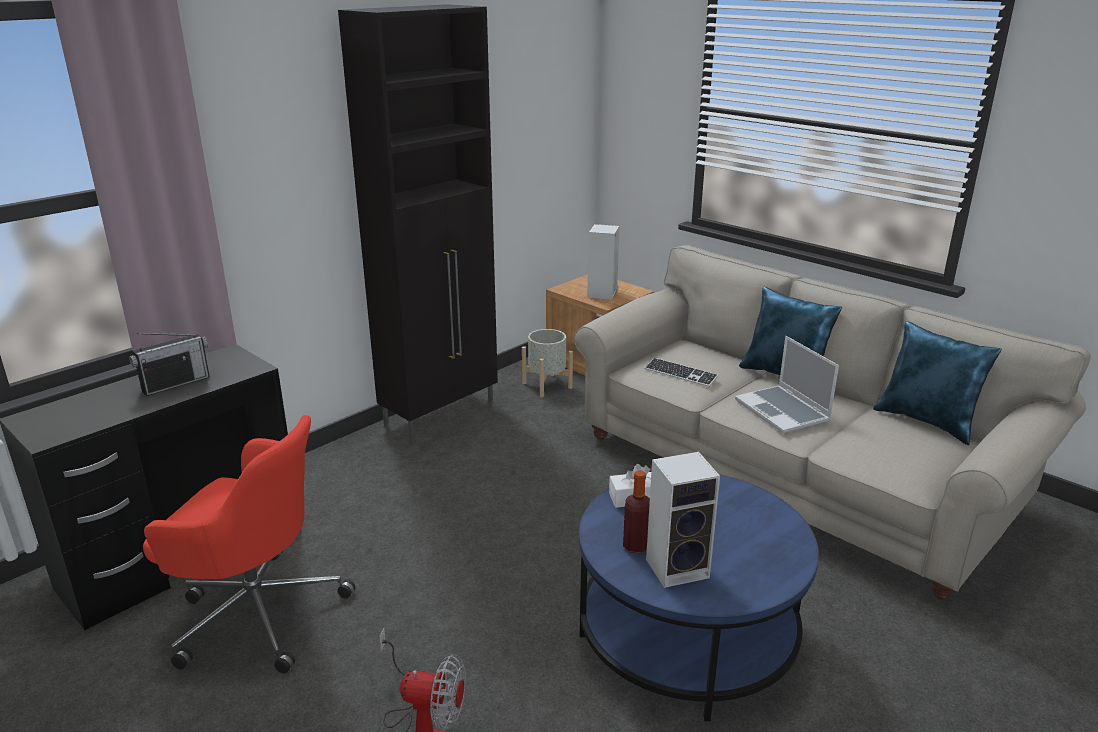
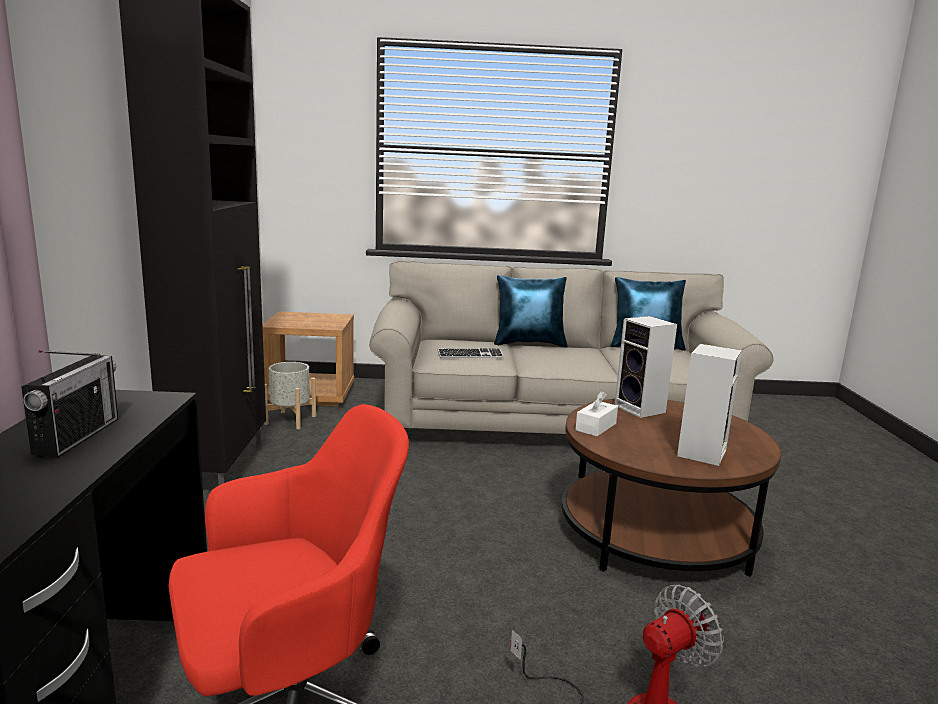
camera: 45 degrees left, 10 degrees down
blue coffee table [579,475,819,721] -> brown coffee table [562,399,781,577]
speaker [587,224,620,300] -> speaker moved to [615,316,677,418]
bottle [623,470,650,553] -> none
laptop [735,336,839,433] -> none

